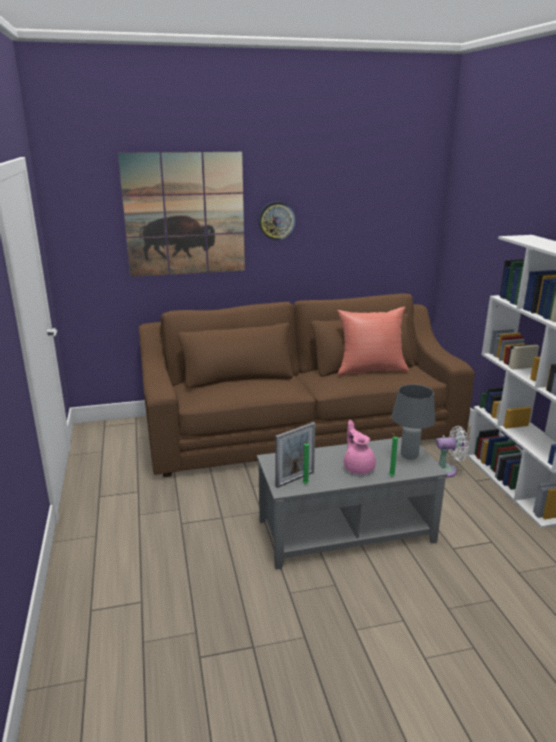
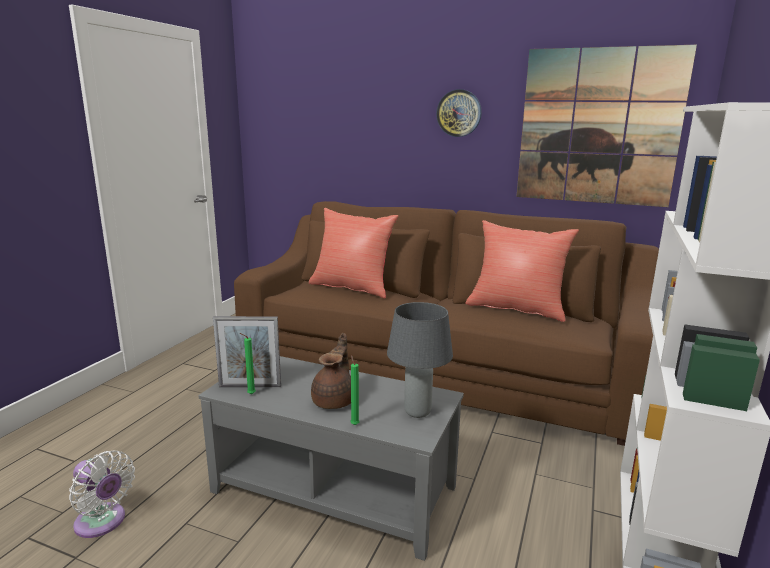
camera: 35 degrees right, 5 degrees down
picture [118,152,245,277] -> picture moved to [516,45,697,207]
pink teapot [344,420,376,474] -> brown teapot [311,333,351,409]
white fan [436,426,469,478] -> white fan moved to [69,450,135,538]
none -> red pillow [309,208,399,298]

